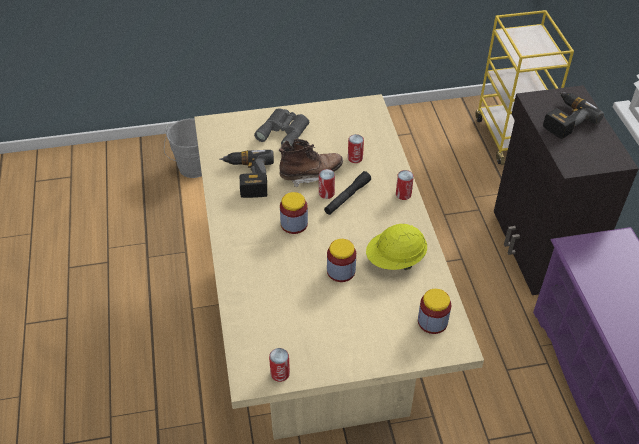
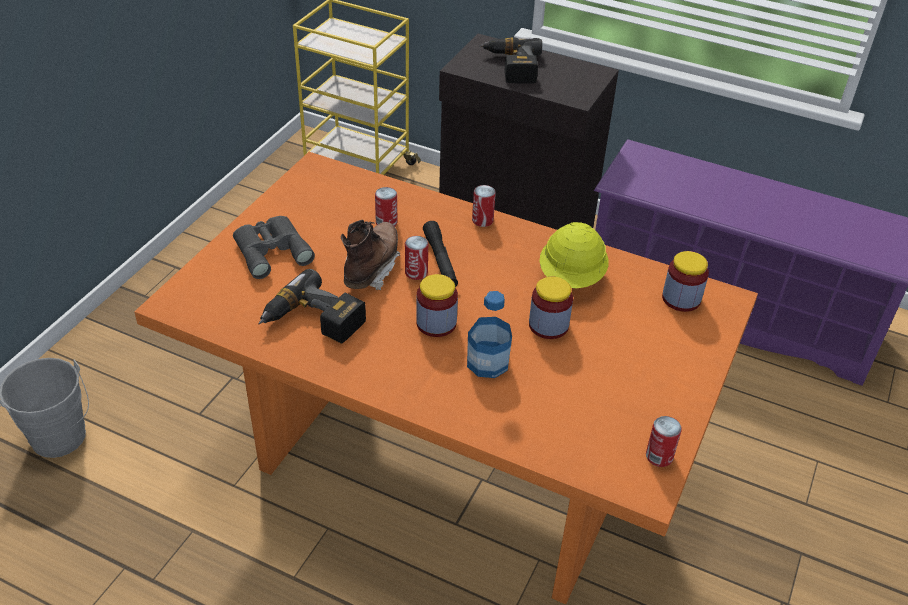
camera: 55 degrees left, 5 degrees down
beige dining table [194,94,484,440] -> orange dining table [134,152,758,604]
none -> bottle [467,291,512,378]

